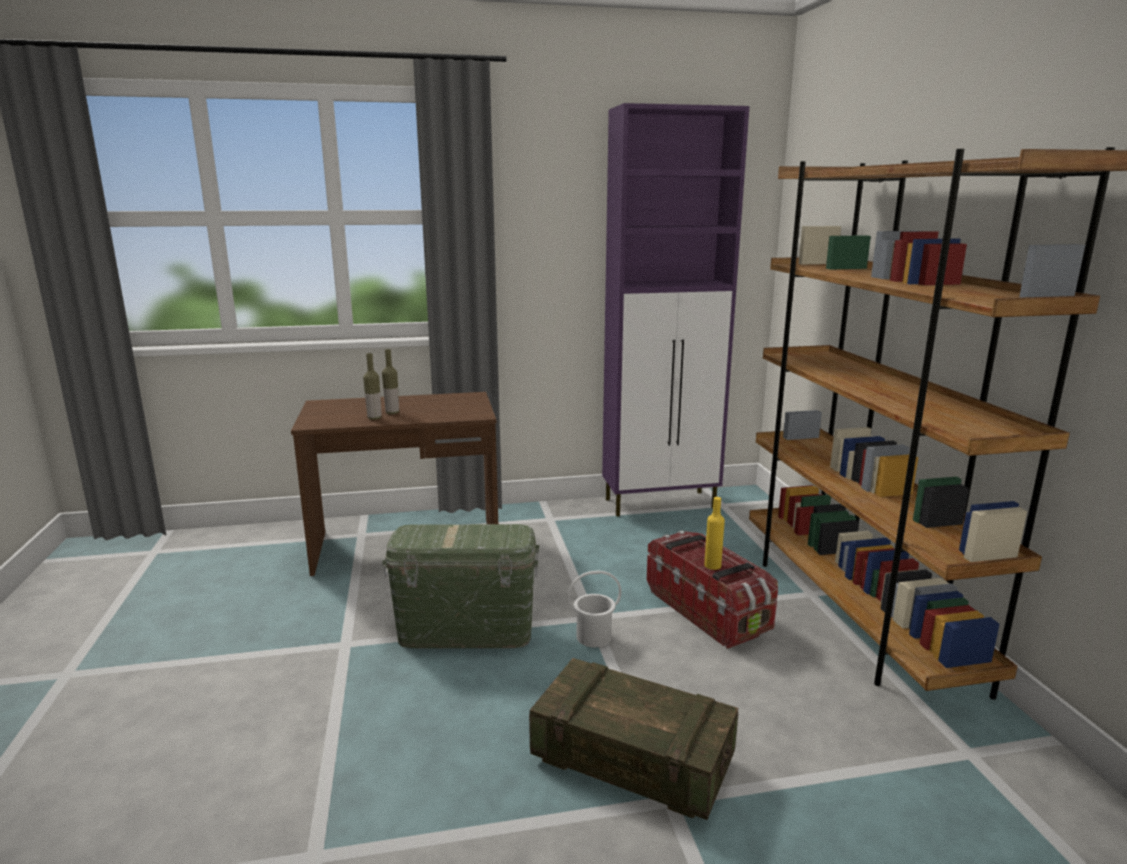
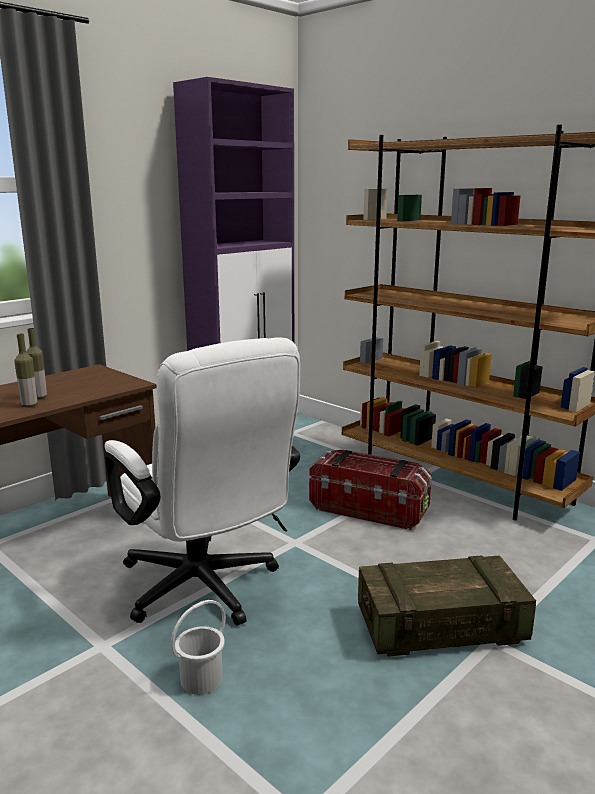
camera: 35 degrees left, 0 degrees up
green storage box [382,524,539,648] -> white office chair [104,337,300,625]
white bucket [568,570,621,648] -> white bucket moved to [171,600,226,695]
yellow bottle [704,497,725,570] -> none

